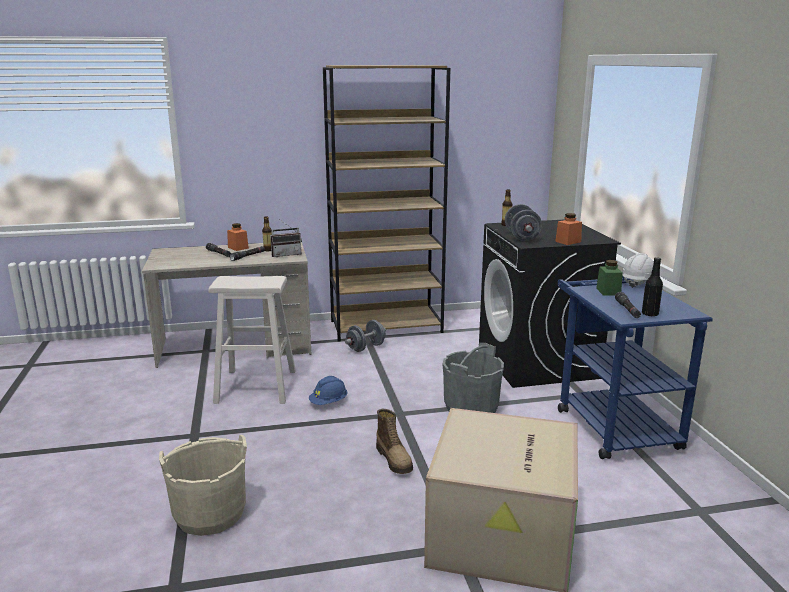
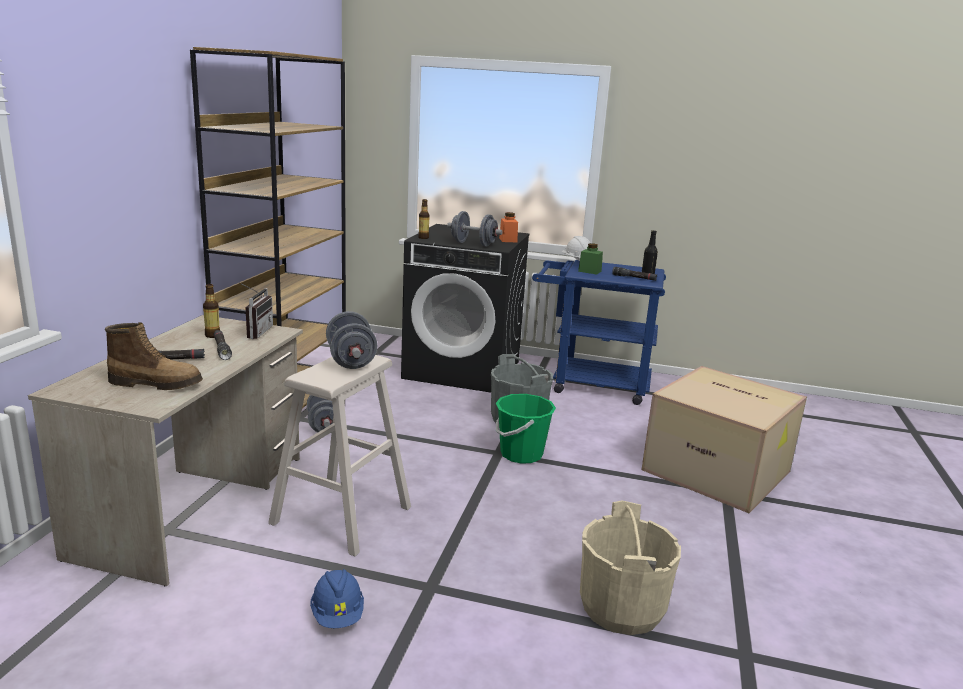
camera: 65 degrees left, 0 degrees up
orange jar [227,223,249,251] -> none
blue hard hat [309,376,348,405] -> blue hard hat moved to [310,569,364,628]
boot [376,409,413,474] -> boot moved to [105,322,203,390]
none -> grey dumbbell [326,311,377,369]
none -> green bucket [496,394,556,464]

